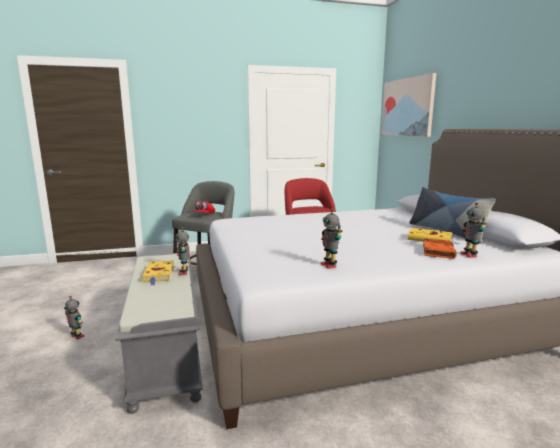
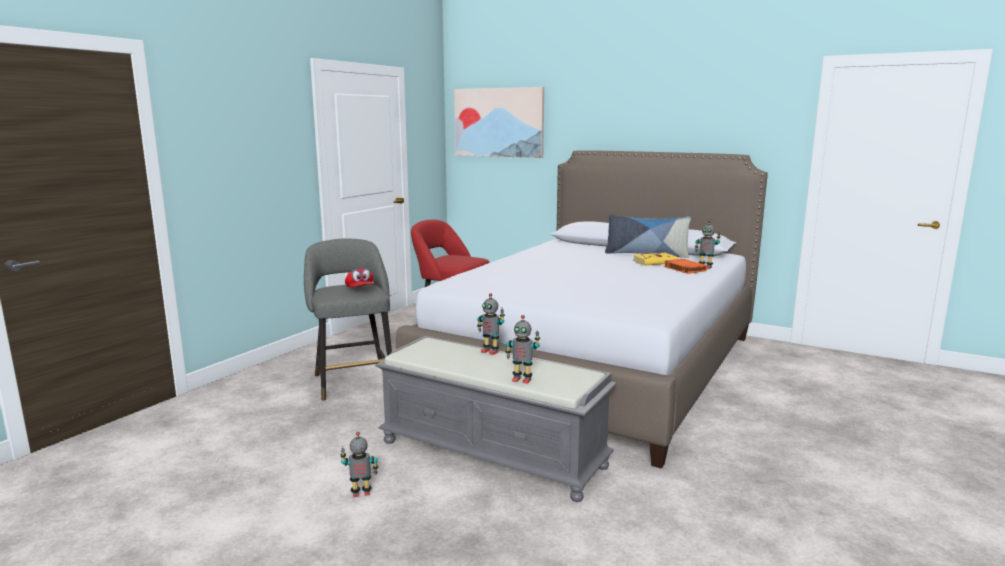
camera: 45 degrees left, 0 degrees up
yellow book [141,261,174,285] -> none
toy robot [321,209,342,269] -> toy robot moved to [505,315,540,384]

